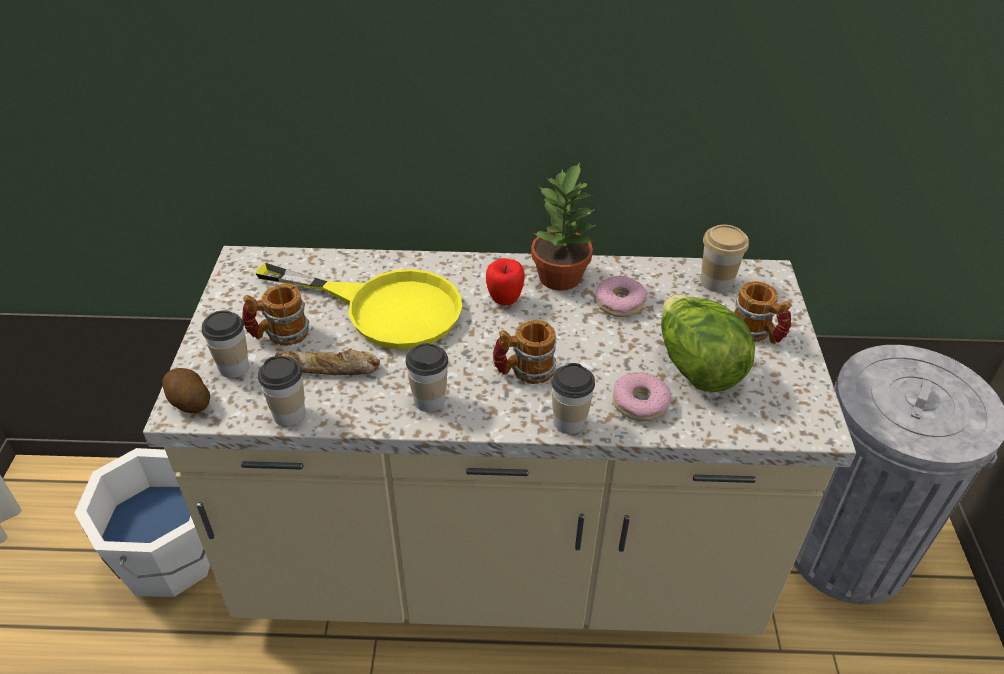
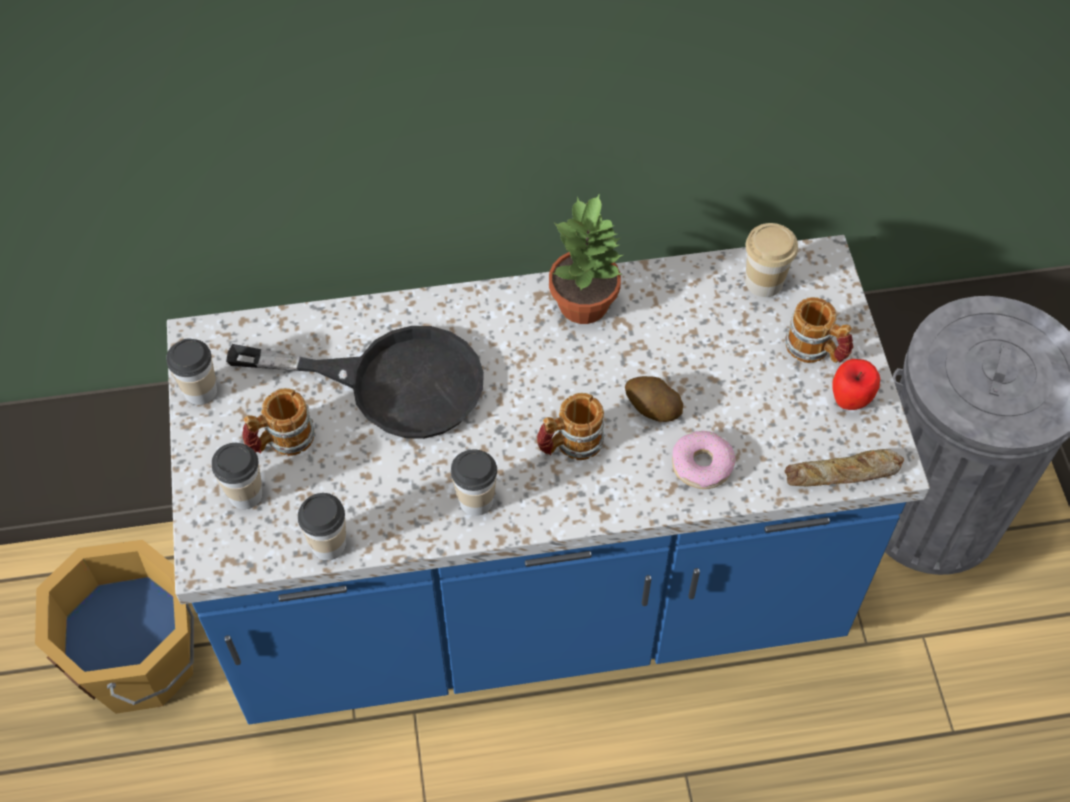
camera: 10 degrees left, 15 degrees up
white bucket [75,448,210,597] -> orange bucket [35,540,194,714]
beige counter [143,246,856,635] -> blue counter [167,235,930,724]
potato [162,368,210,413] -> potato moved to [625,376,683,422]
yellow frying pan [255,263,462,350] -> black frying pan [226,326,484,439]
bread [275,348,380,375] -> bread moved to [785,449,904,486]
apple [486,258,525,305] -> apple moved to [832,359,880,410]
cup [551,363,595,434] -> cup moved to [166,339,217,405]
donut [596,275,647,317] -> none
lettuce [661,294,755,392] -> none

